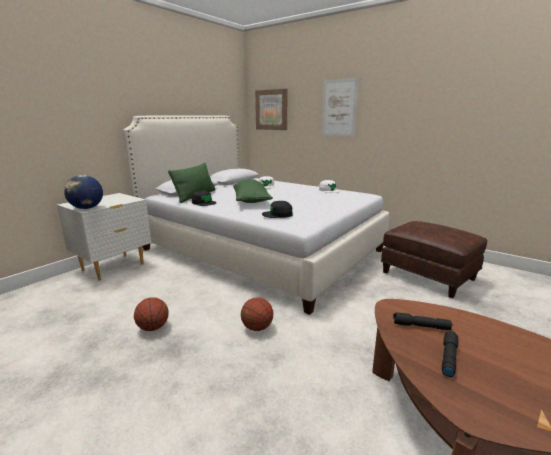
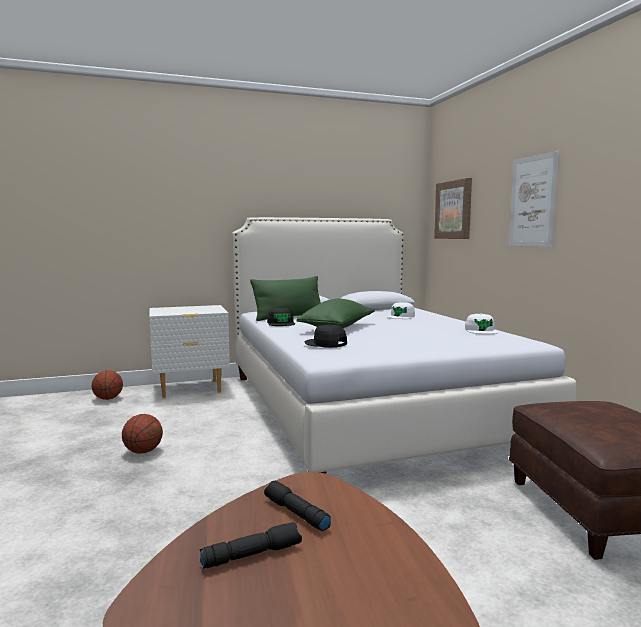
camera: 35 degrees right, 10 degrees down
globe [64,175,103,209] -> none
basketball [241,297,273,331] -> basketball moved to [92,370,123,400]

